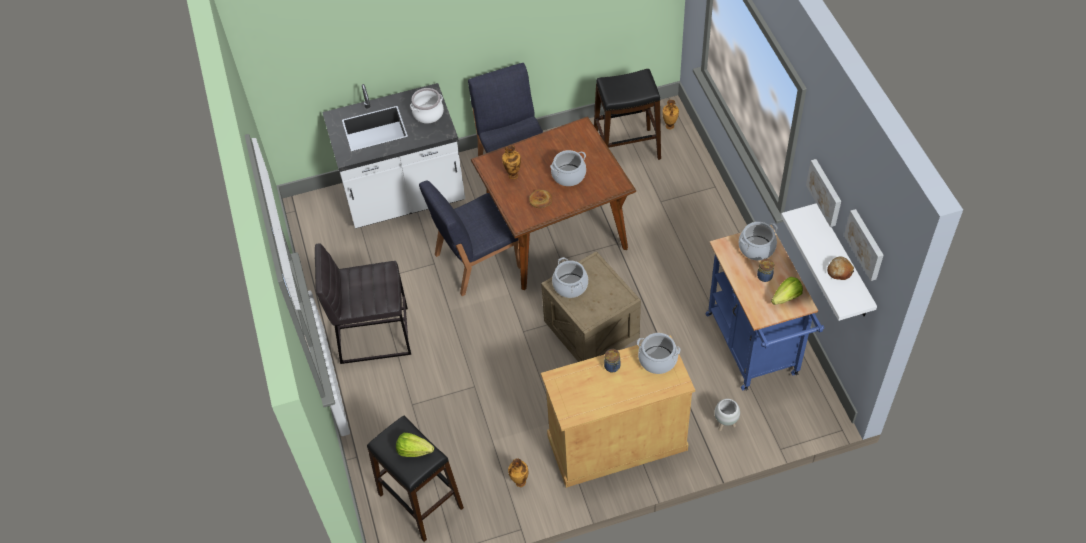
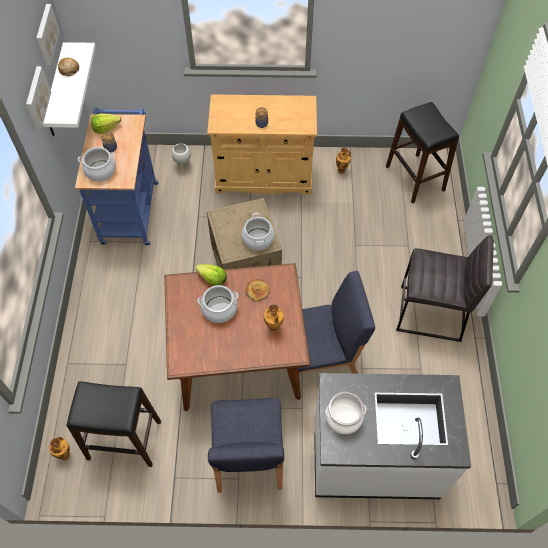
camera: 165 degrees left, 5 degrees up
lettuce [396,433,434,457] -> lettuce moved to [195,264,227,286]
cooking pot [637,333,680,374] -> none

